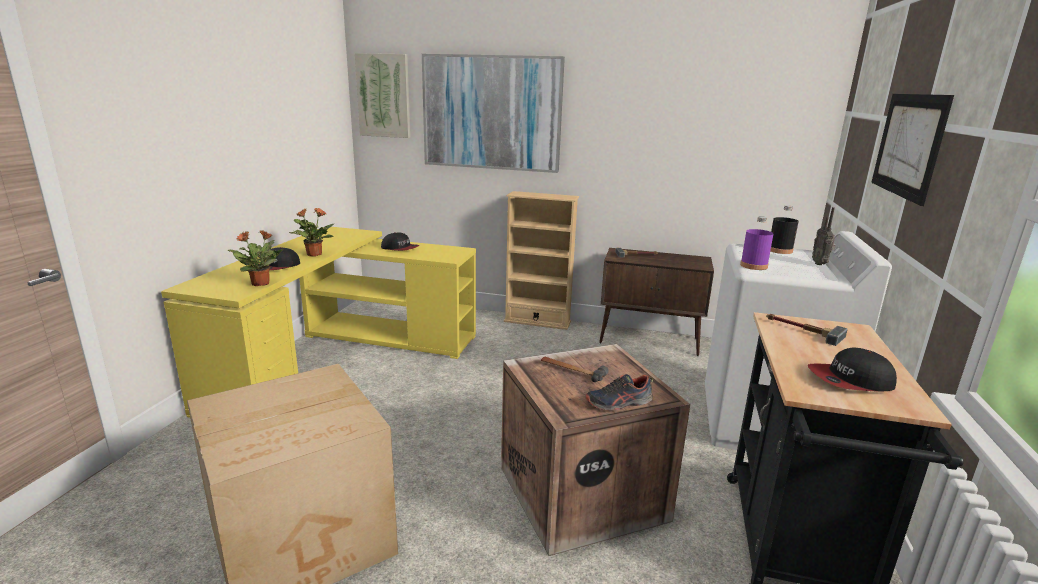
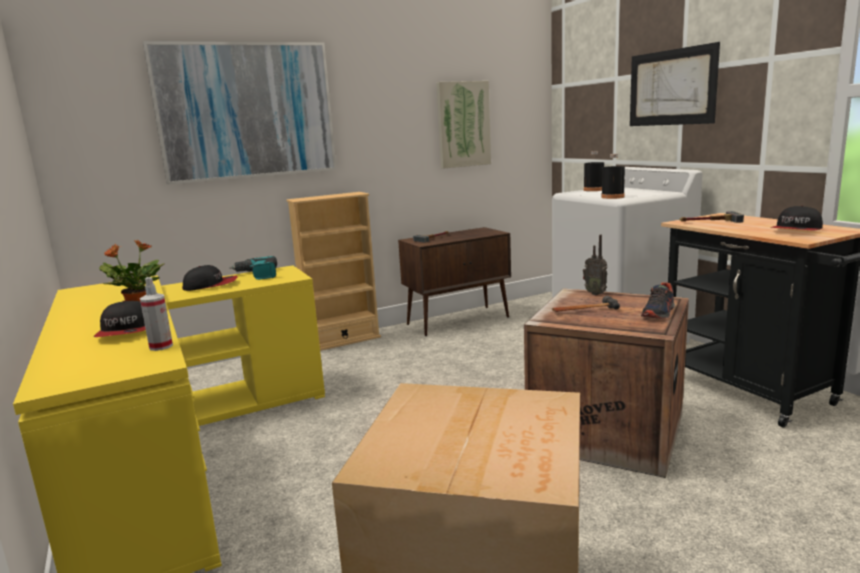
camera: 40 degrees left, 5 degrees down
potted plant [228,230,283,286] -> spray bottle [140,277,173,351]
picture [355,53,410,138] -> picture moved to [437,81,491,169]
purple bottle [740,216,773,270] -> black bottle [601,154,625,199]
radio [812,207,835,265] -> radio moved to [583,235,607,295]
none -> power drill [230,256,277,280]

